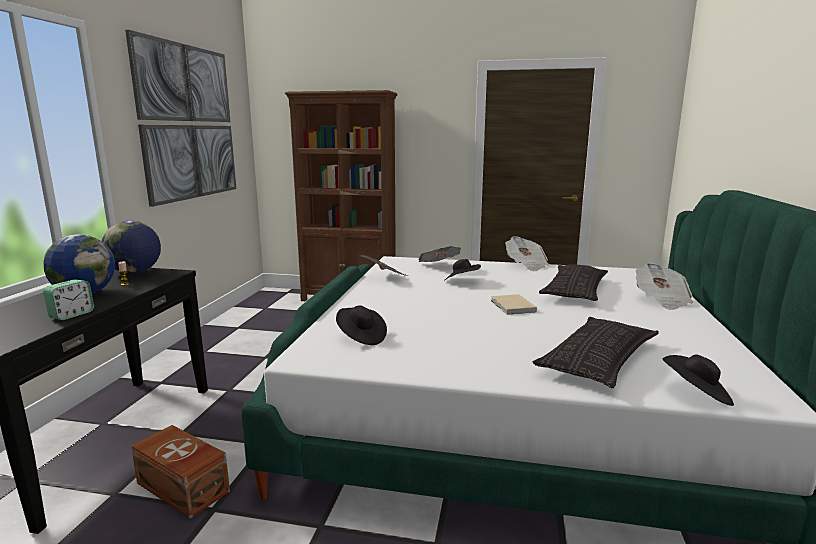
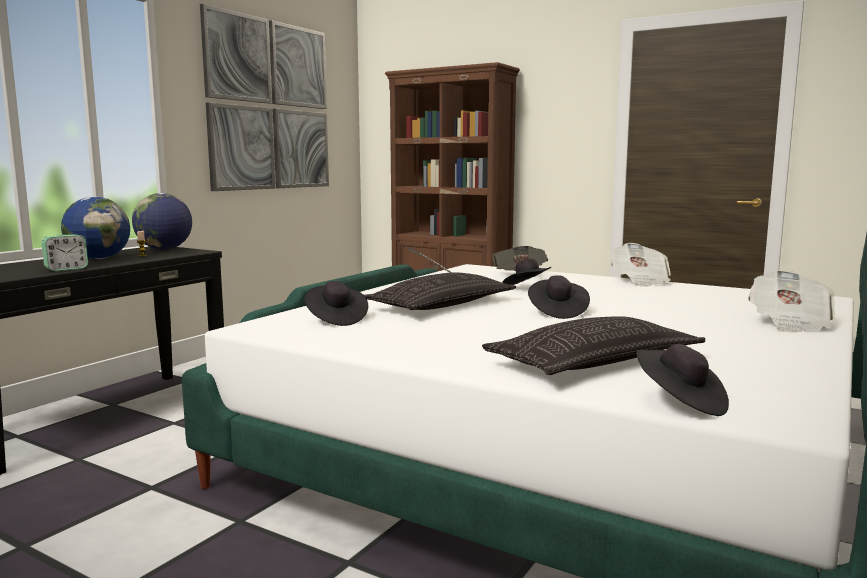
camera: 20 degrees right, 5 degrees down
brown storage box [131,425,230,519] -> none
beige book [491,294,537,315] -> black hat [528,275,590,319]
pillow [539,264,608,301] -> pillow moved to [364,272,516,310]

